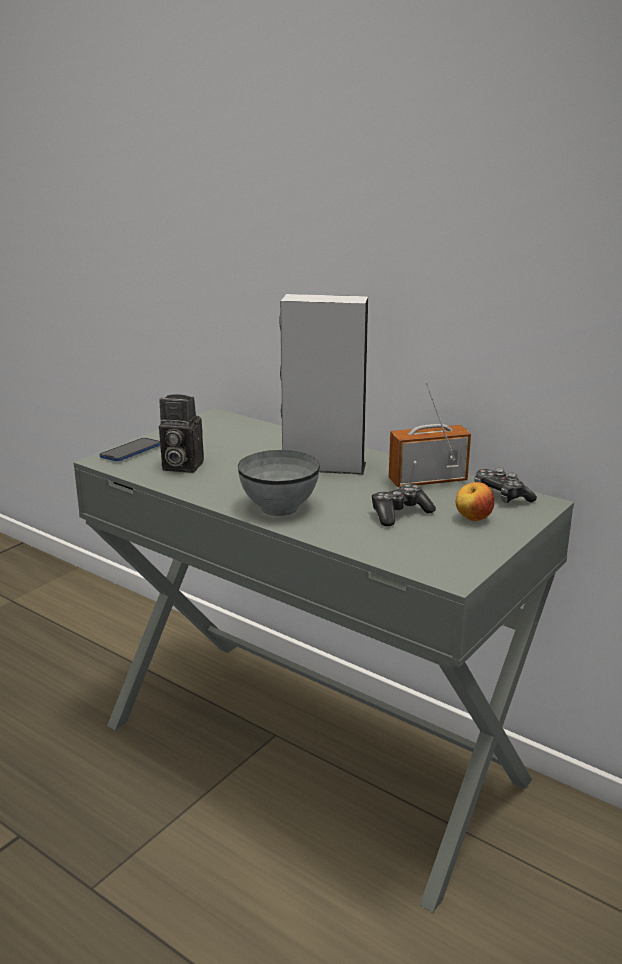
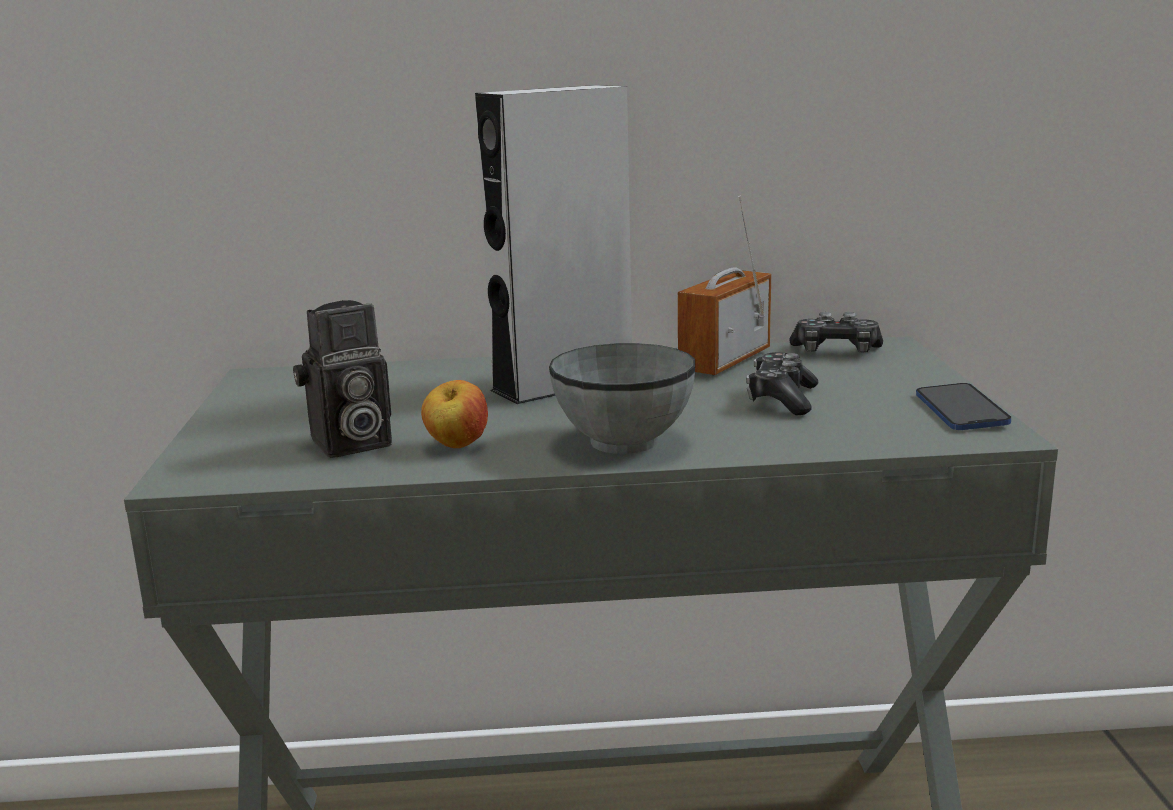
camera: 40 degrees left, 5 degrees down
phone [99,438,160,461] -> phone moved to [916,383,1011,430]
apple [456,482,494,521] -> apple moved to [421,380,488,448]

